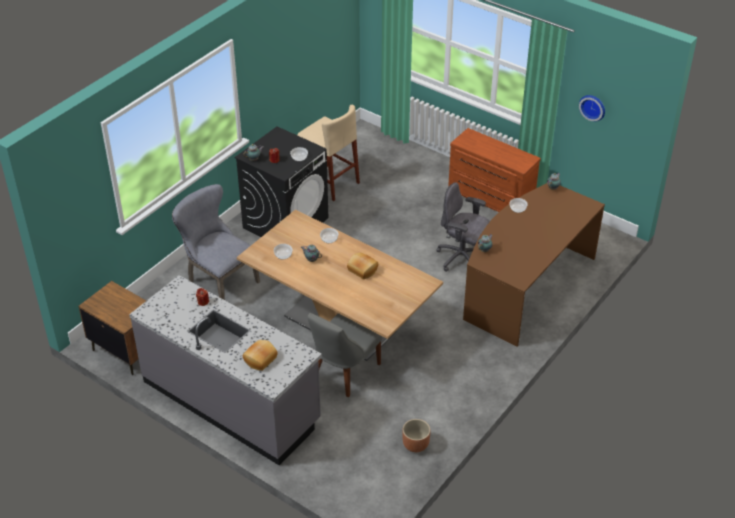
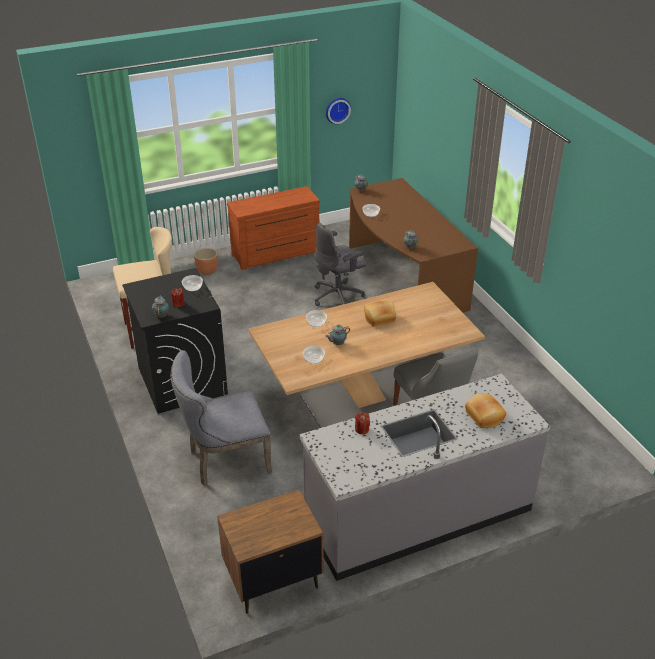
camera: 60 degrees left, 5 degrees down
brown planter [402,419,431,452] -> brown planter moved to [194,248,218,275]

